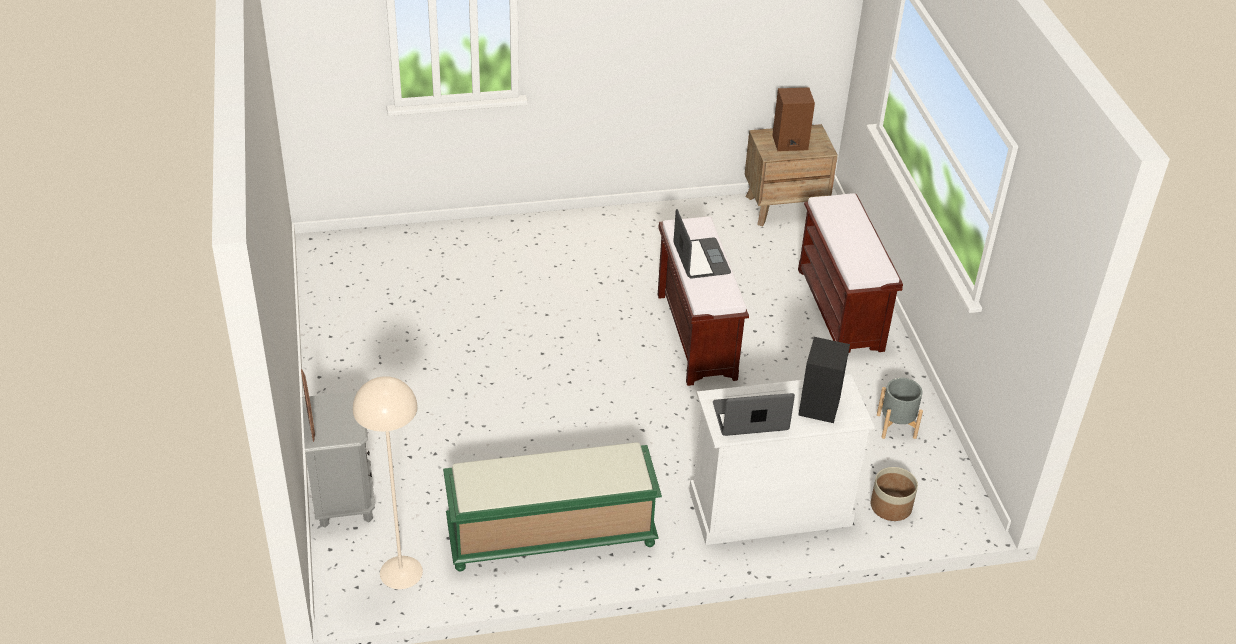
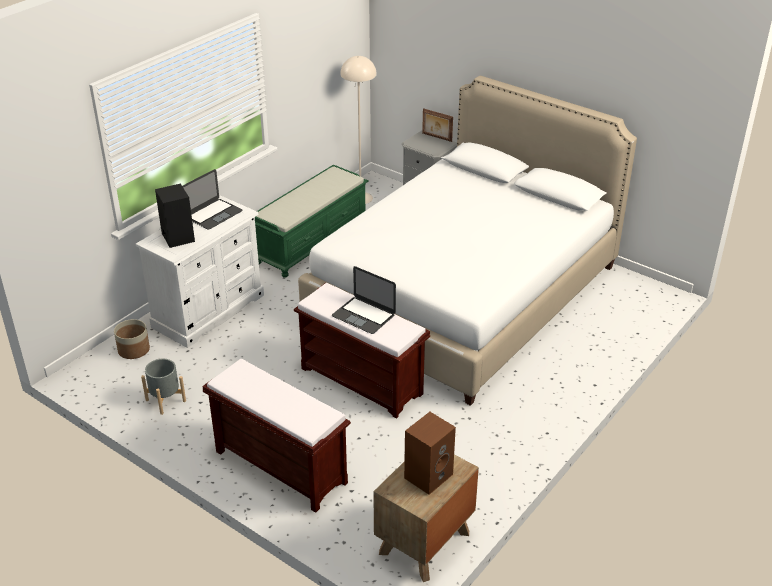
camera: 140 degrees right, 5 degrees down
none -> white bed [298,76,637,406]

